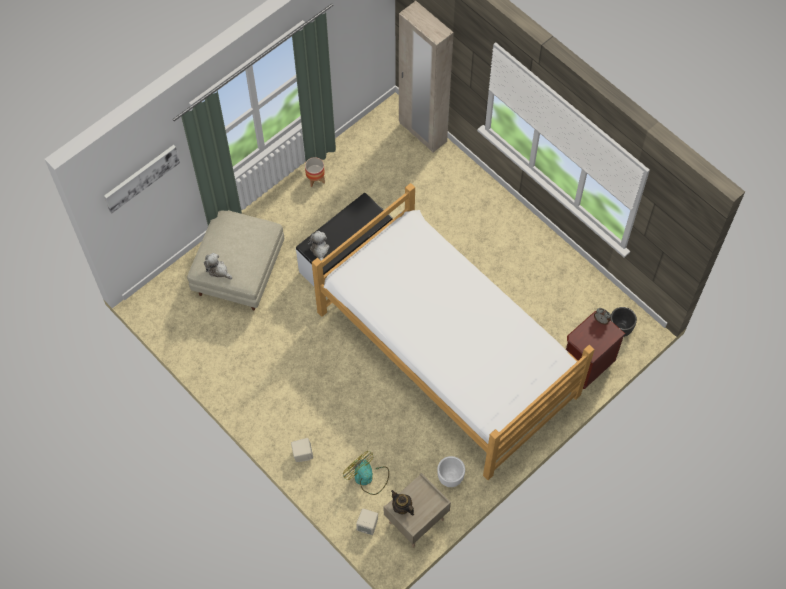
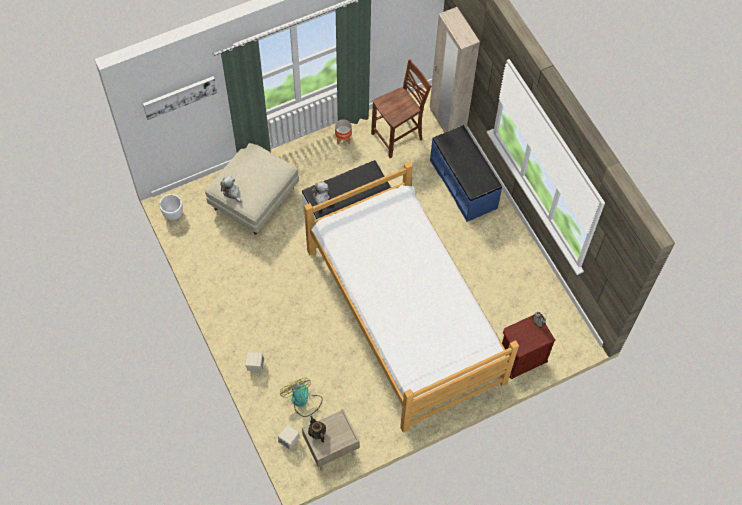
camera: 15 degrees right, 0 degrees up
white planter [437,456,465,487] -> white planter moved to [159,194,183,220]
black planter [610,307,637,337] -> none
none -> brown chair [371,59,431,158]
none -> blue bench [430,125,502,222]

